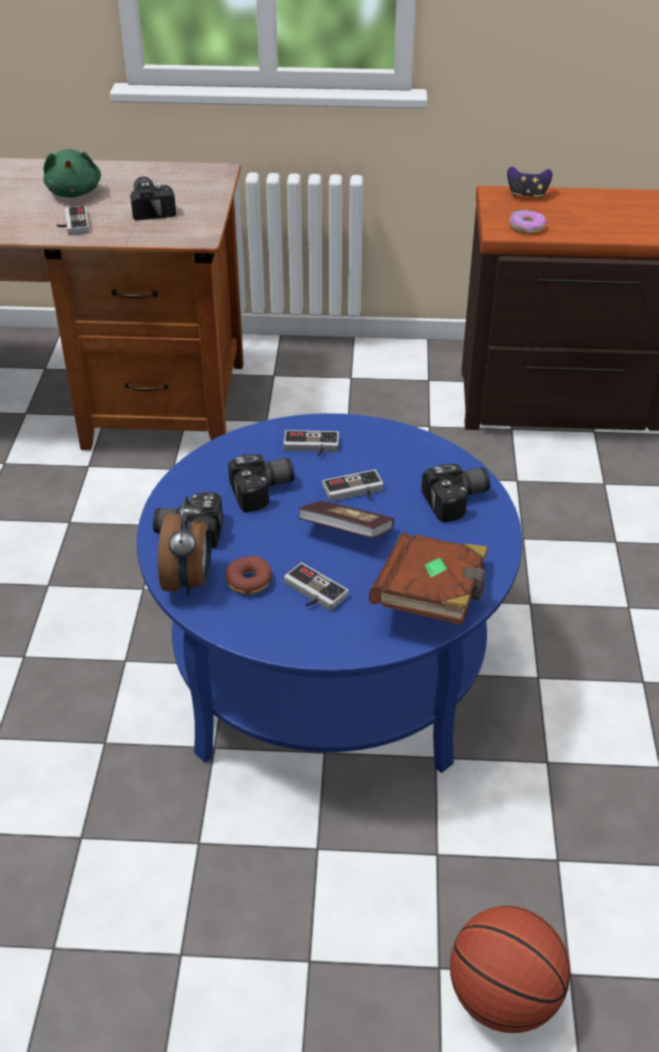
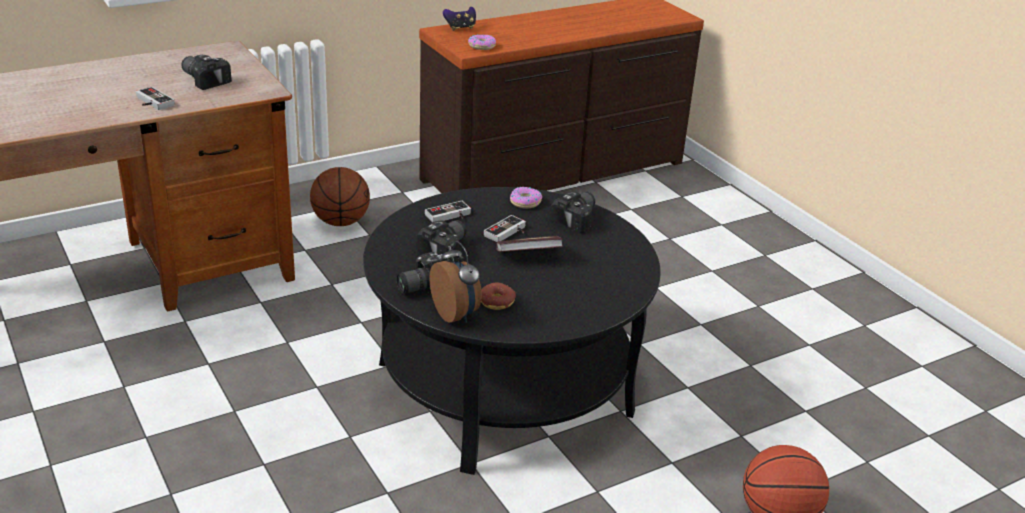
camera: 35 degrees left, 10 degrees down
green plush toy [44,149,101,198] -> none
blue coffee table [137,413,522,773] -> black coffee table [363,187,661,475]
game controller [284,562,348,611] -> none
brown book [369,532,488,625] -> none
none -> basketball [310,167,370,226]
none -> donut [510,187,542,209]

